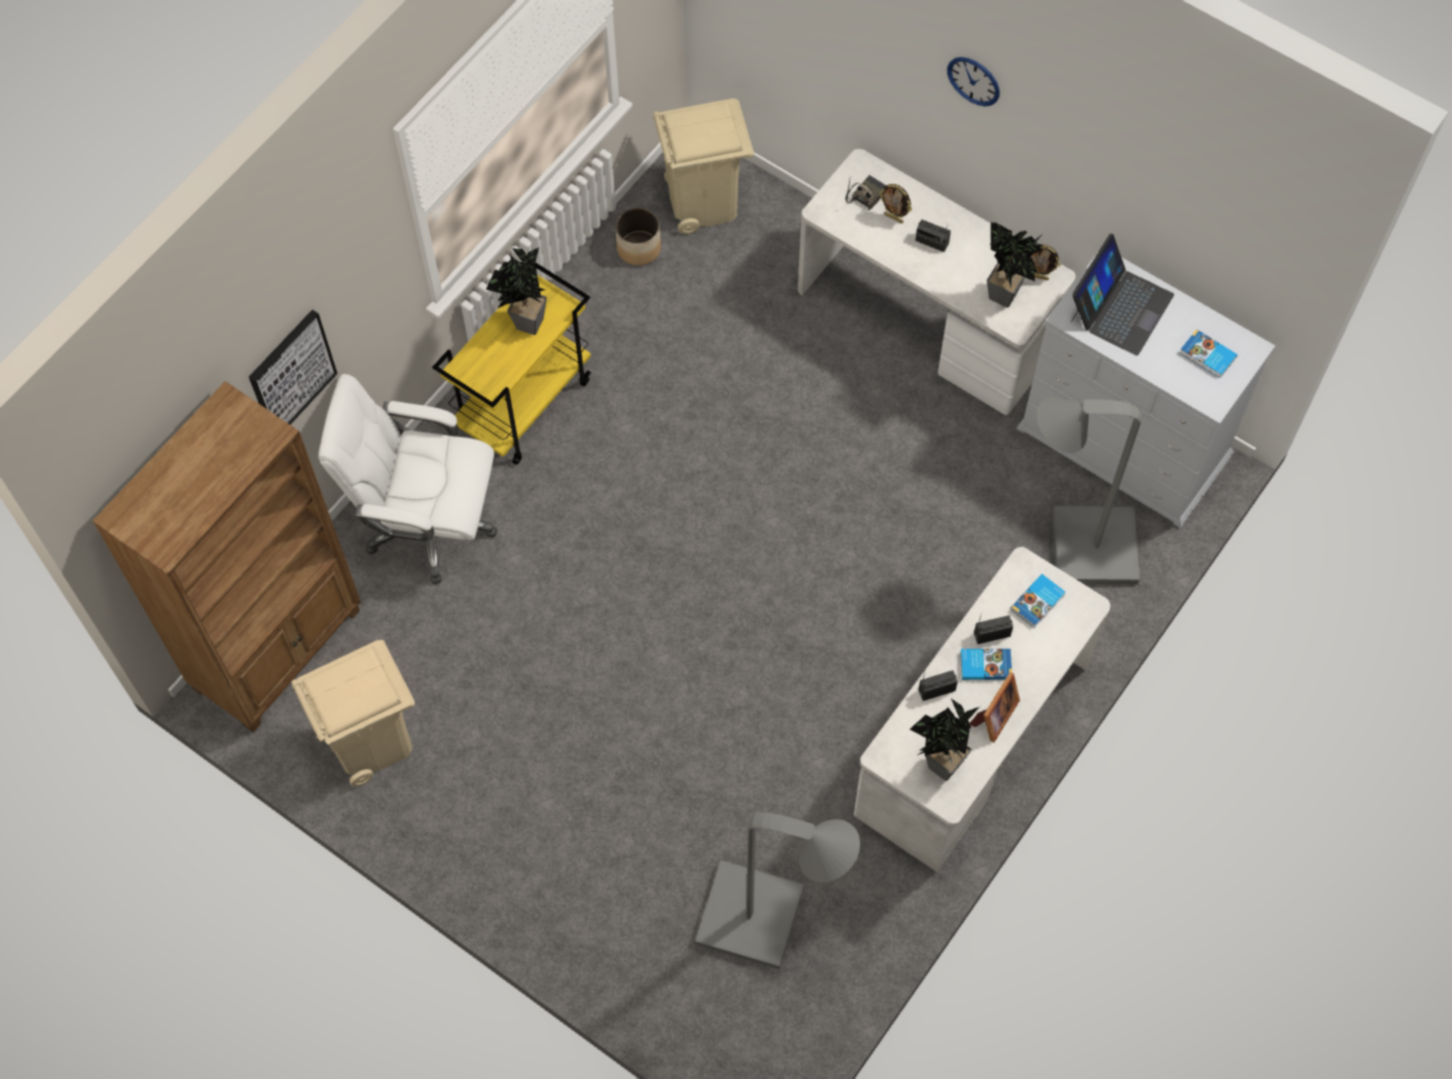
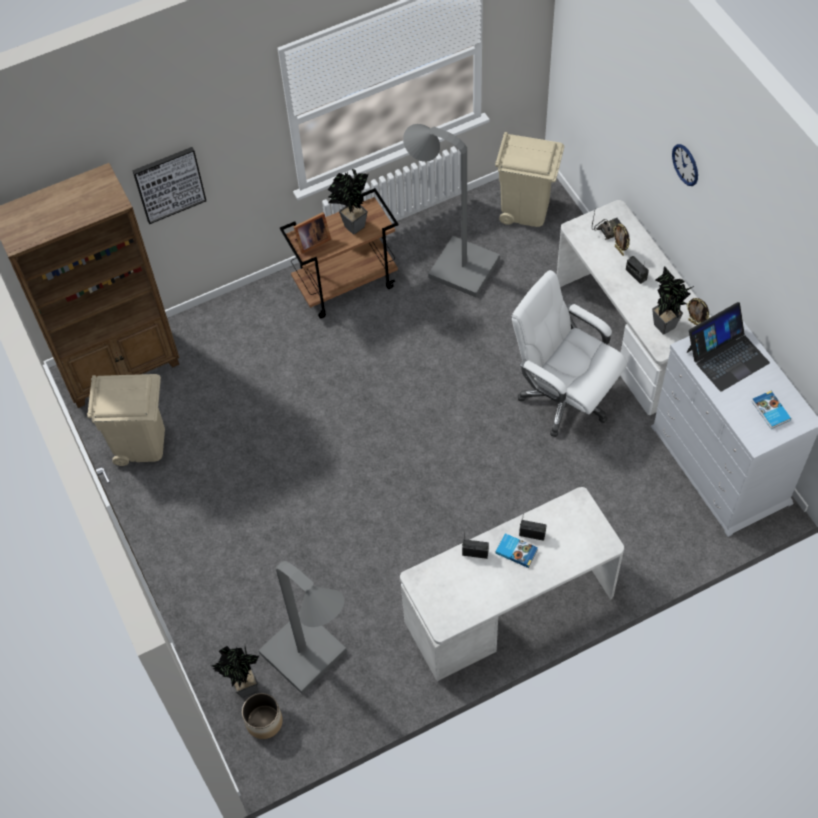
camera: 30 degrees right, 5 degrees down
white office chair [318,374,497,584] -> white office chair moved to [512,270,627,437]
yellow cart [432,263,591,465] -> brown cart [280,188,398,318]
planter [616,208,661,266] -> planter moved to [242,693,283,739]
potted plant [910,699,978,781] -> potted plant moved to [212,646,260,698]
picture frame [969,672,1020,743] -> picture frame moved to [293,212,331,254]
book [1010,574,1065,628] -> none
grey floor lamp [1037,396,1142,585] -> grey floor lamp moved to [403,124,500,297]

